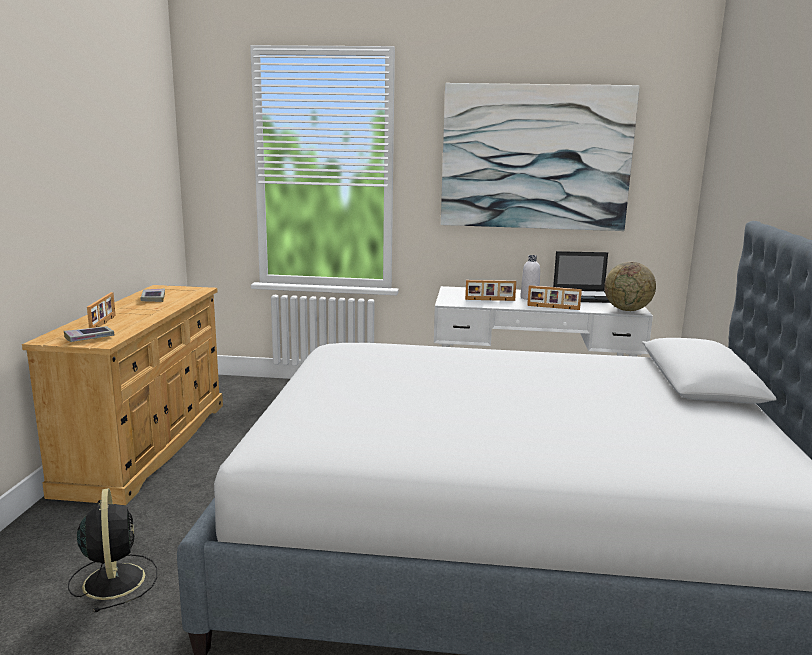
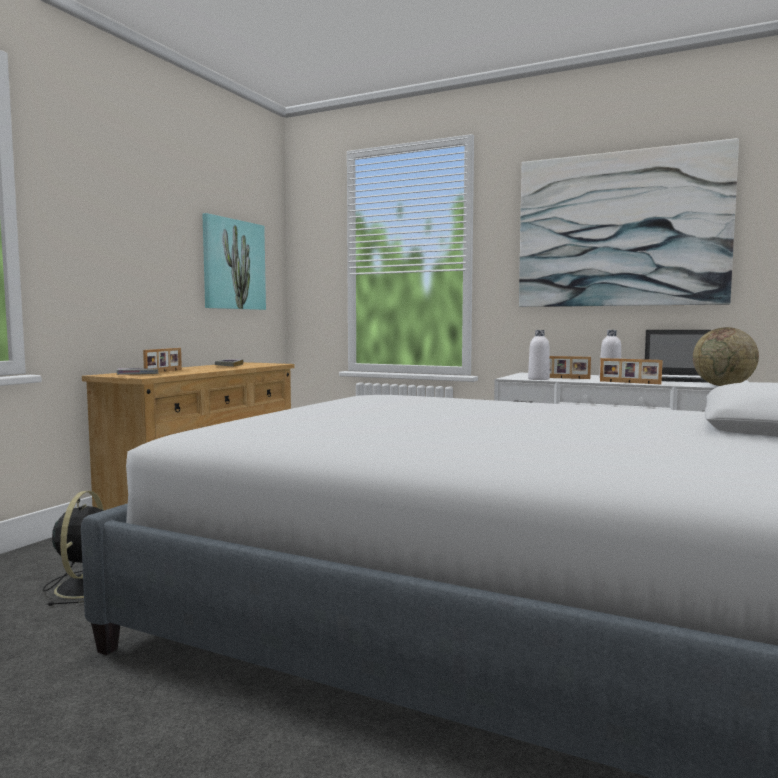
camera: 20 degrees right, 10 degrees down
none -> picture [202,213,266,310]
none -> white bottle [528,330,550,380]

